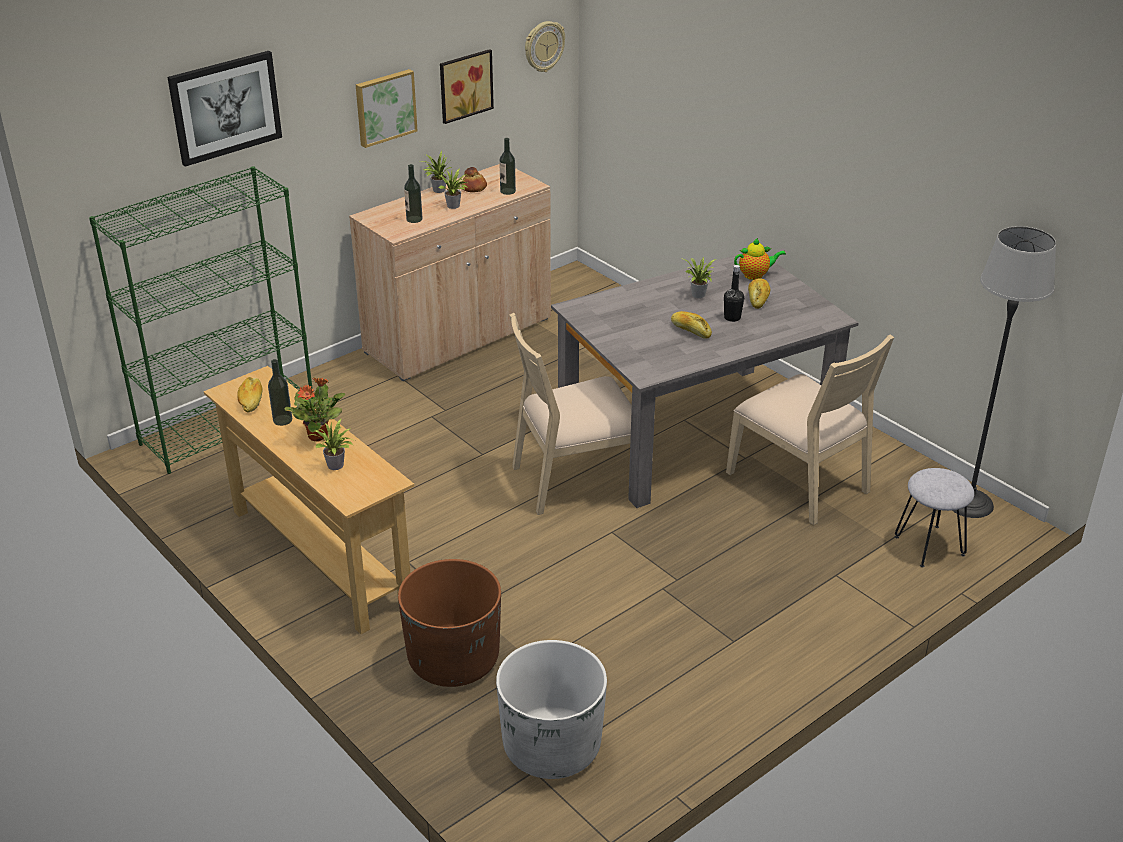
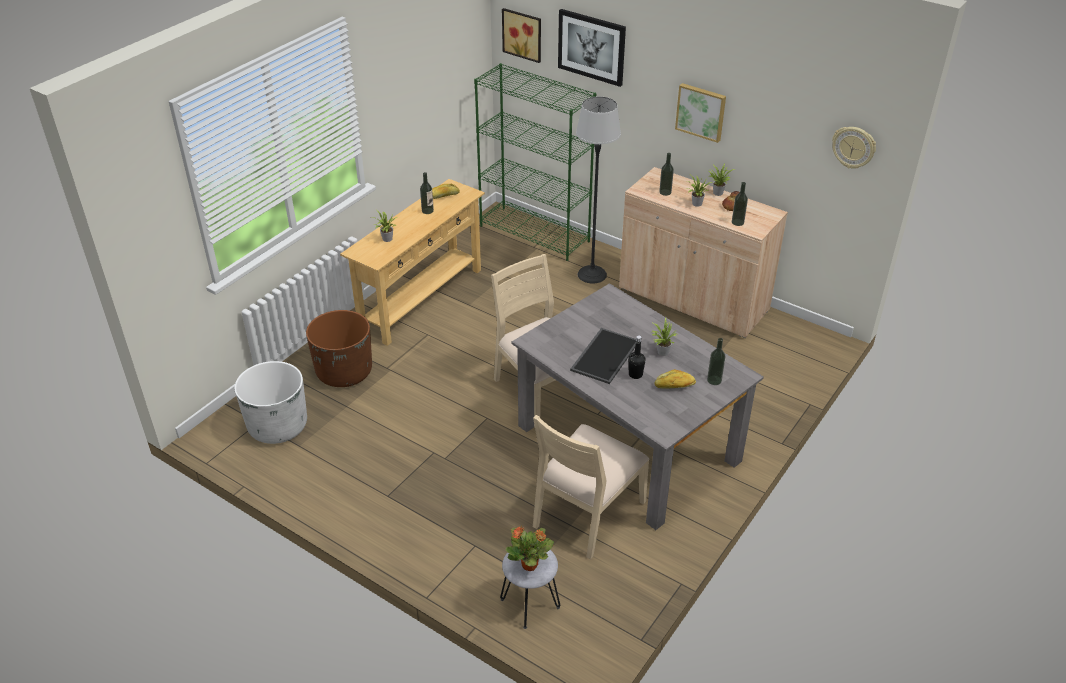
camera: 75 degrees right, 5 degrees up
potted plant [284,377,345,442] -> potted plant moved to [506,526,554,571]
picture [440,49,494,124] -> picture moved to [502,8,541,63]
bread [671,311,712,339] -> tray [570,328,636,384]
teapot [734,238,786,280] -> bottle [707,338,725,385]
floor lamp [952,226,1056,518] -> floor lamp moved to [576,96,621,284]

